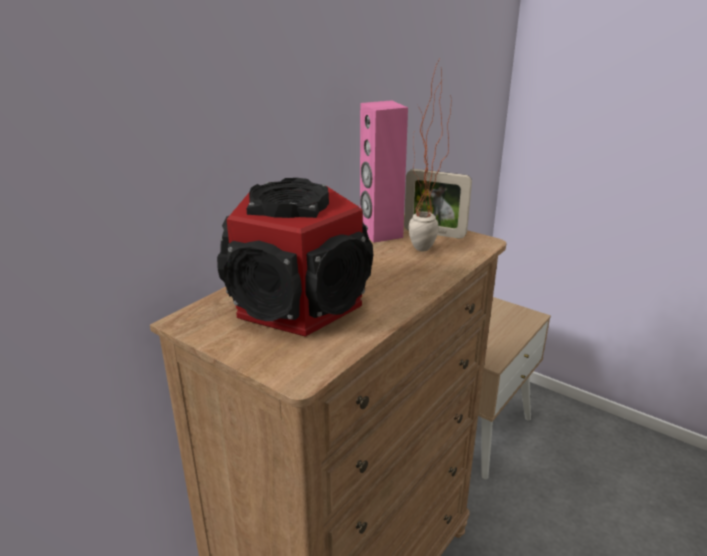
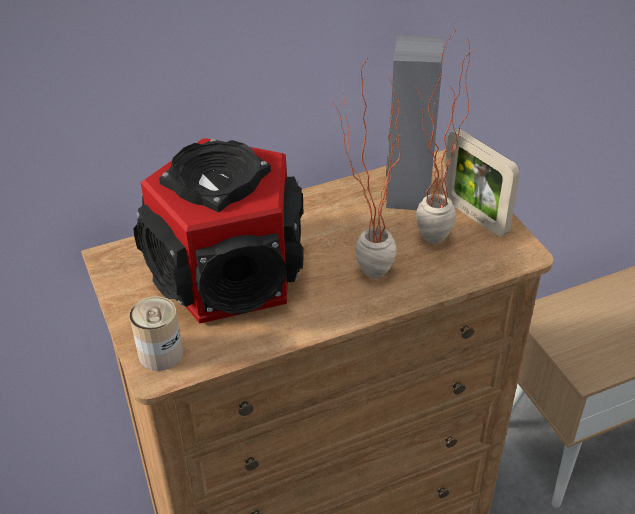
camera: 30 degrees right, 15 degrees up
pink speaker [360,100,408,243] -> grey speaker [386,35,444,210]
none -> can [130,296,183,371]
none -> potted plant [331,57,400,279]

